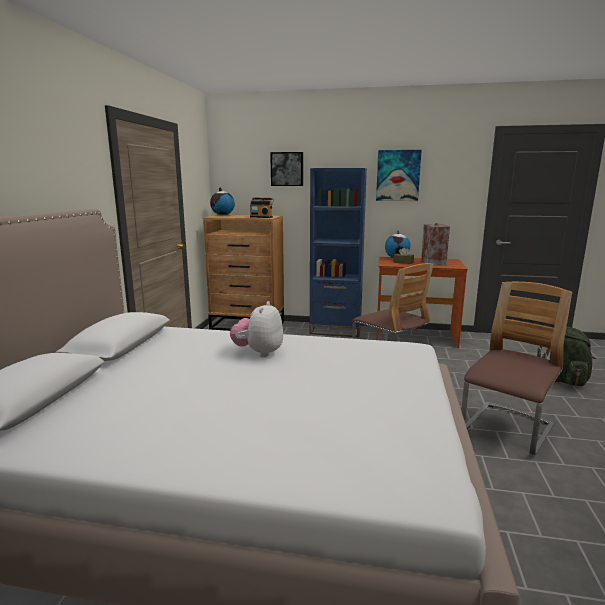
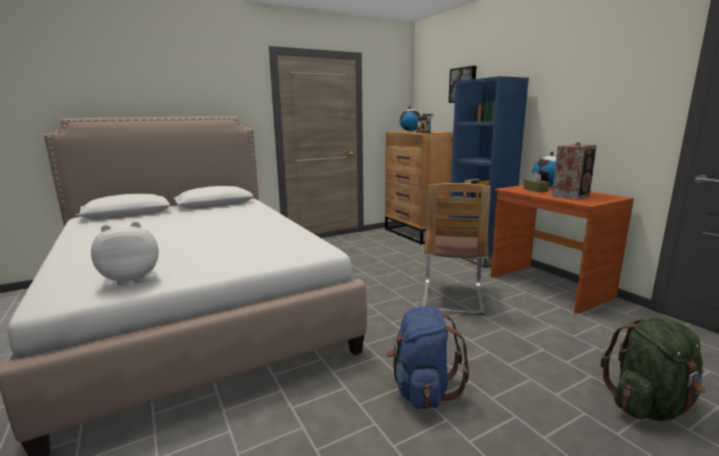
camera: 50 degrees right, 0 degrees up
plush toy [230,301,283,357] -> plush toy moved to [91,221,159,285]
picture [376,150,422,201] -> none
chair [461,282,572,455] -> blue backpack [386,306,470,409]

